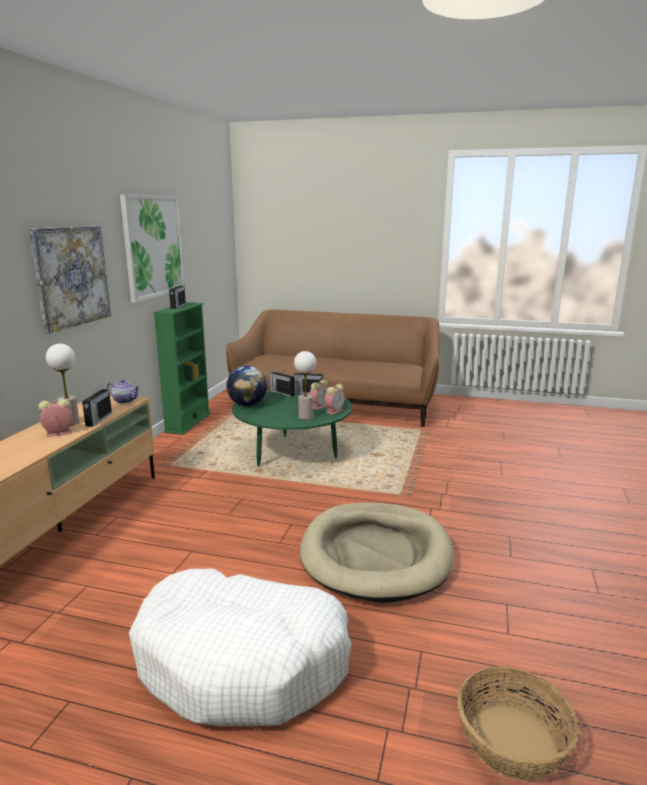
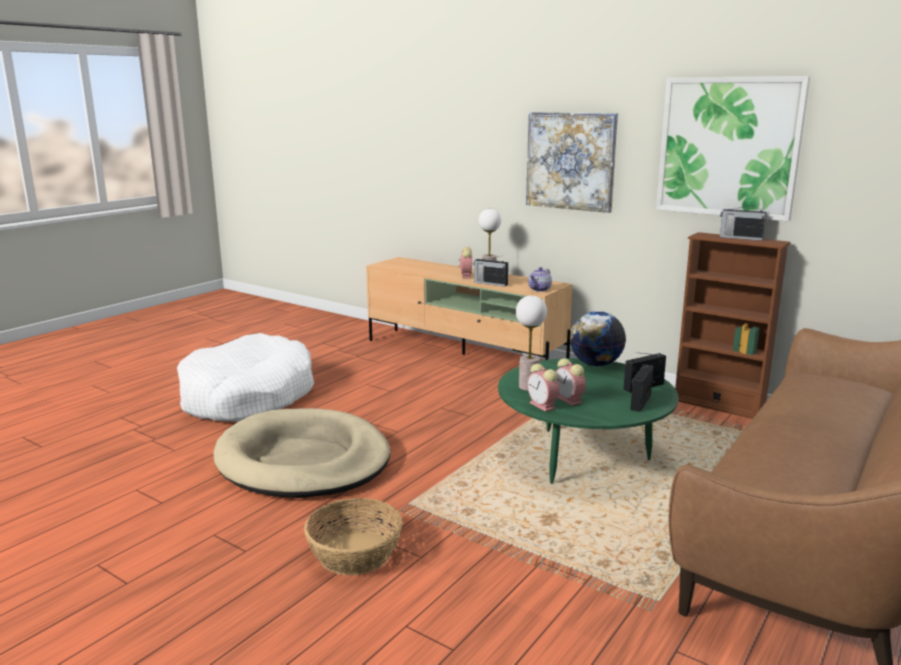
camera: 110 degrees right, 0 degrees up
green bookcase [153,302,211,435] -> brown bookcase [675,232,790,419]
basket [458,666,579,781] -> basket moved to [304,498,403,575]

